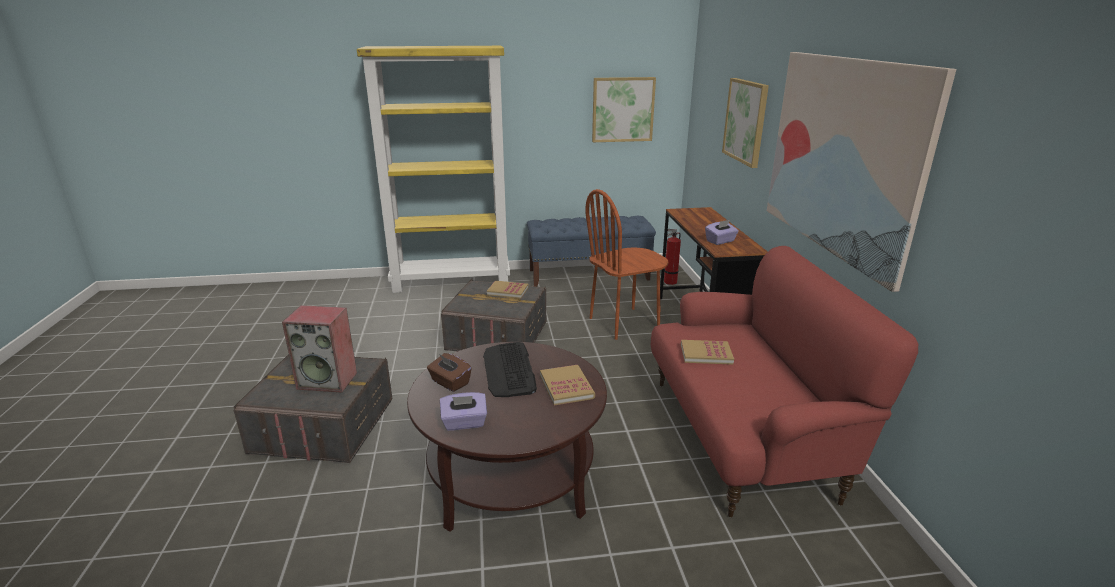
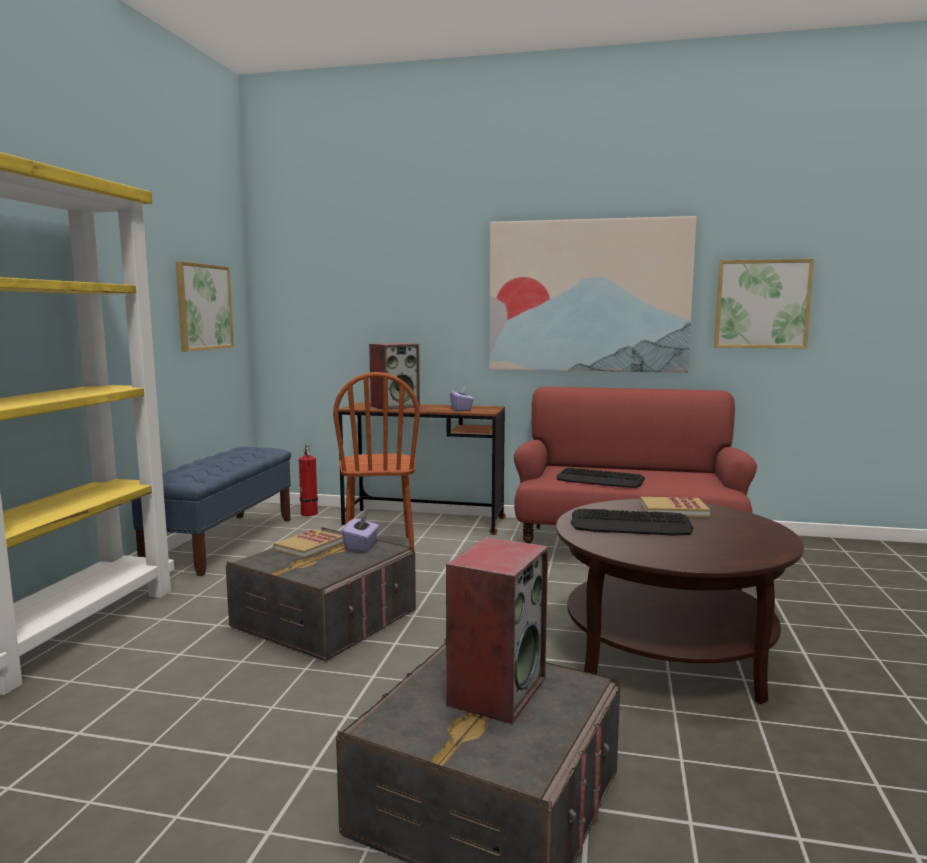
camera: 70 degrees left, 15 degrees down
brown tissue box [427,353,472,392] -> none
purple tissue box [440,392,487,431] -> purple tissue box moved to [342,514,379,552]
book [681,340,734,365] -> keyboard [557,468,645,488]
picture [722,78,769,168] -> picture moved to [714,259,814,349]
none -> speaker [369,343,420,410]

